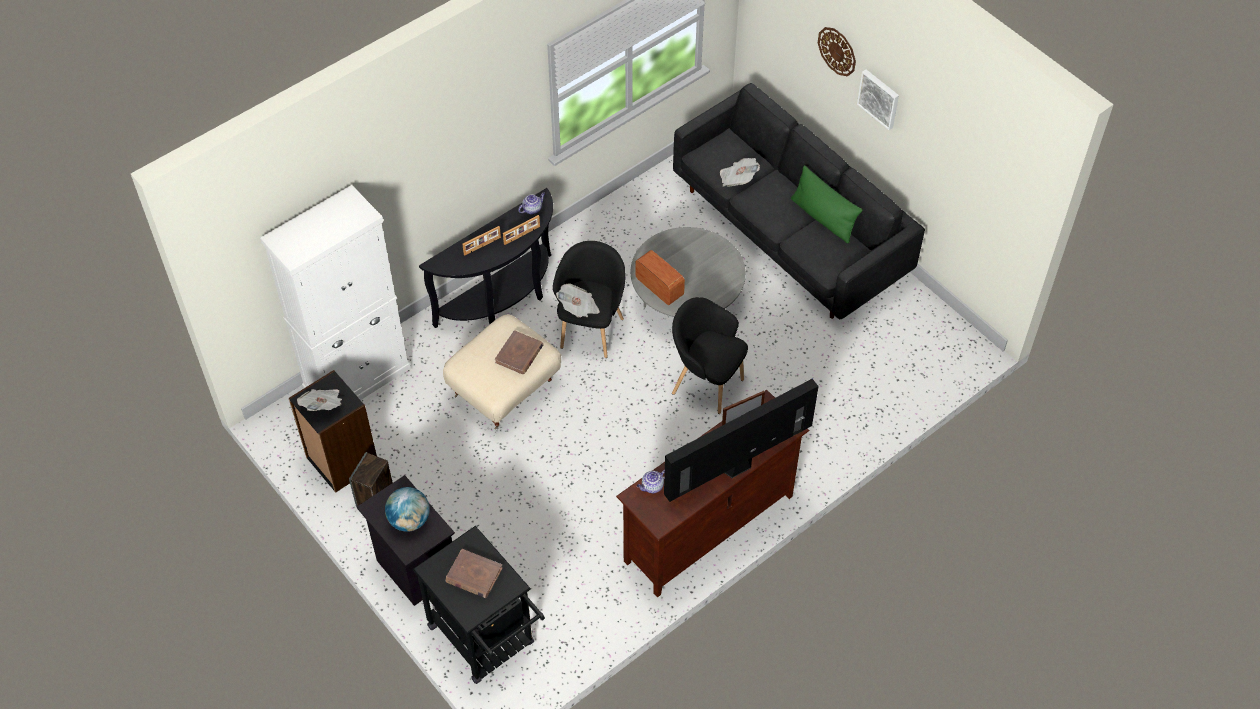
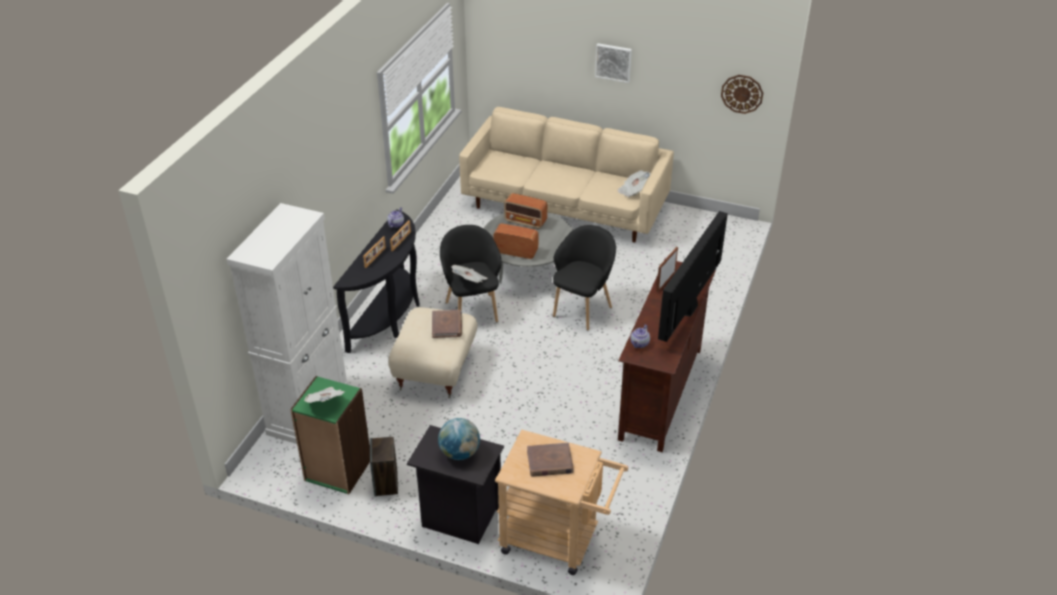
camera: 30 degrees left, 15 degrees down
black bookcase [289,370,377,493] -> green bookcase [290,376,370,494]
black cart [412,526,545,684] -> beige cart [495,430,628,575]
black armchair [672,297,748,414] -> black armchair turned 120 degrees clockwise [553,225,616,330]
black sofa [673,83,925,319] -> beige sofa [459,107,674,243]
newspaper [720,158,760,187] -> newspaper moved to [617,170,651,198]
green pillow [791,165,863,244] -> none
wall clock [818,27,856,77] -> wall clock moved to [721,75,763,114]
none -> radio [504,193,547,229]

